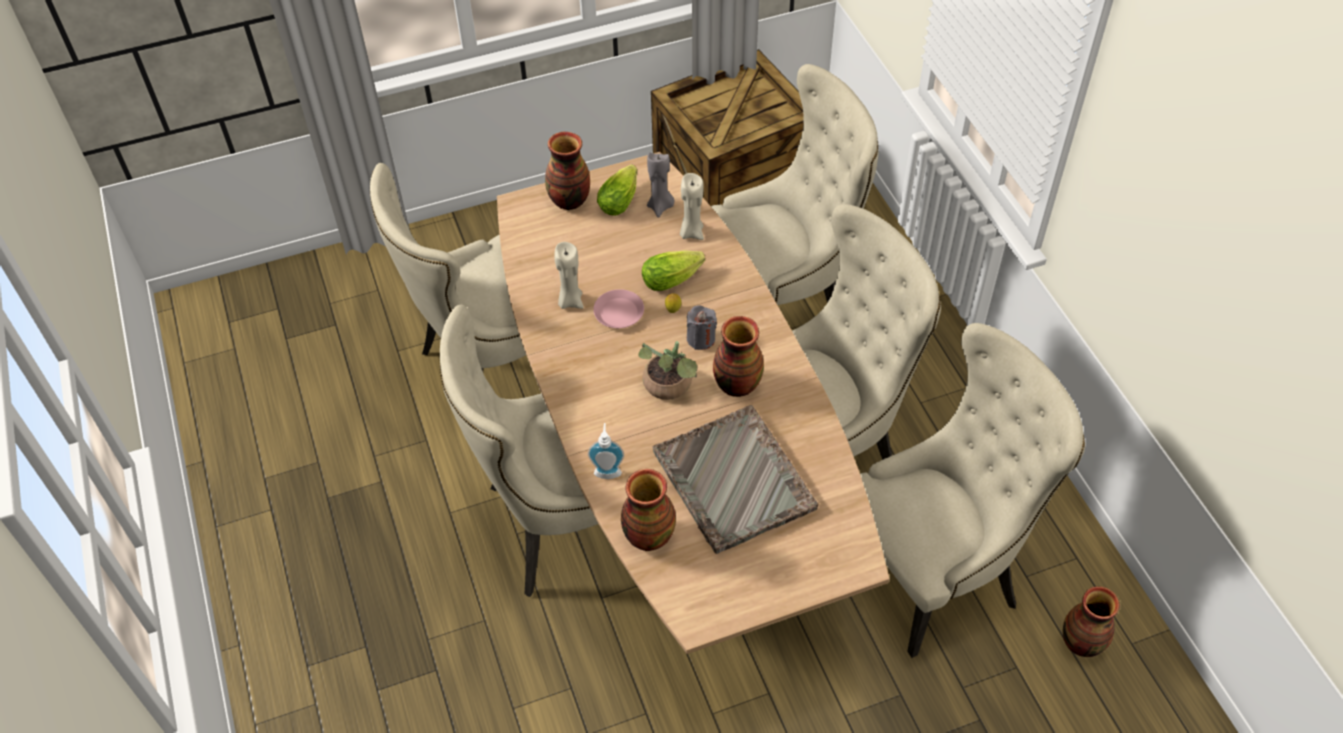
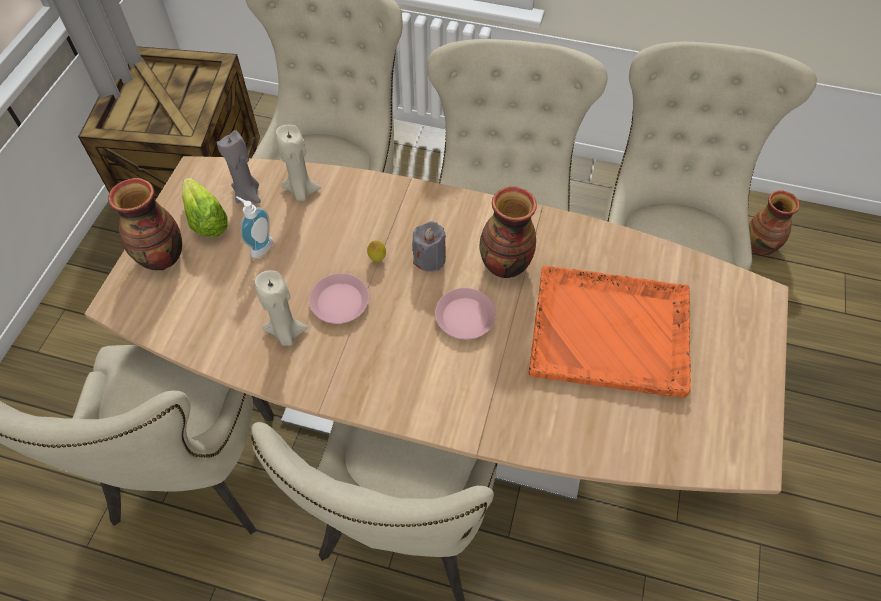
camera: 55 degrees left, 5 degrees up
soap dispenser [588,423,624,479] -> soap dispenser moved to [236,196,273,258]
vase [621,469,676,551] -> none
potted plant [638,341,698,400] -> pink plate [435,288,496,340]
lettuce [642,250,705,291] -> none
grey tray [653,405,819,554] -> orange tray [528,266,691,398]

